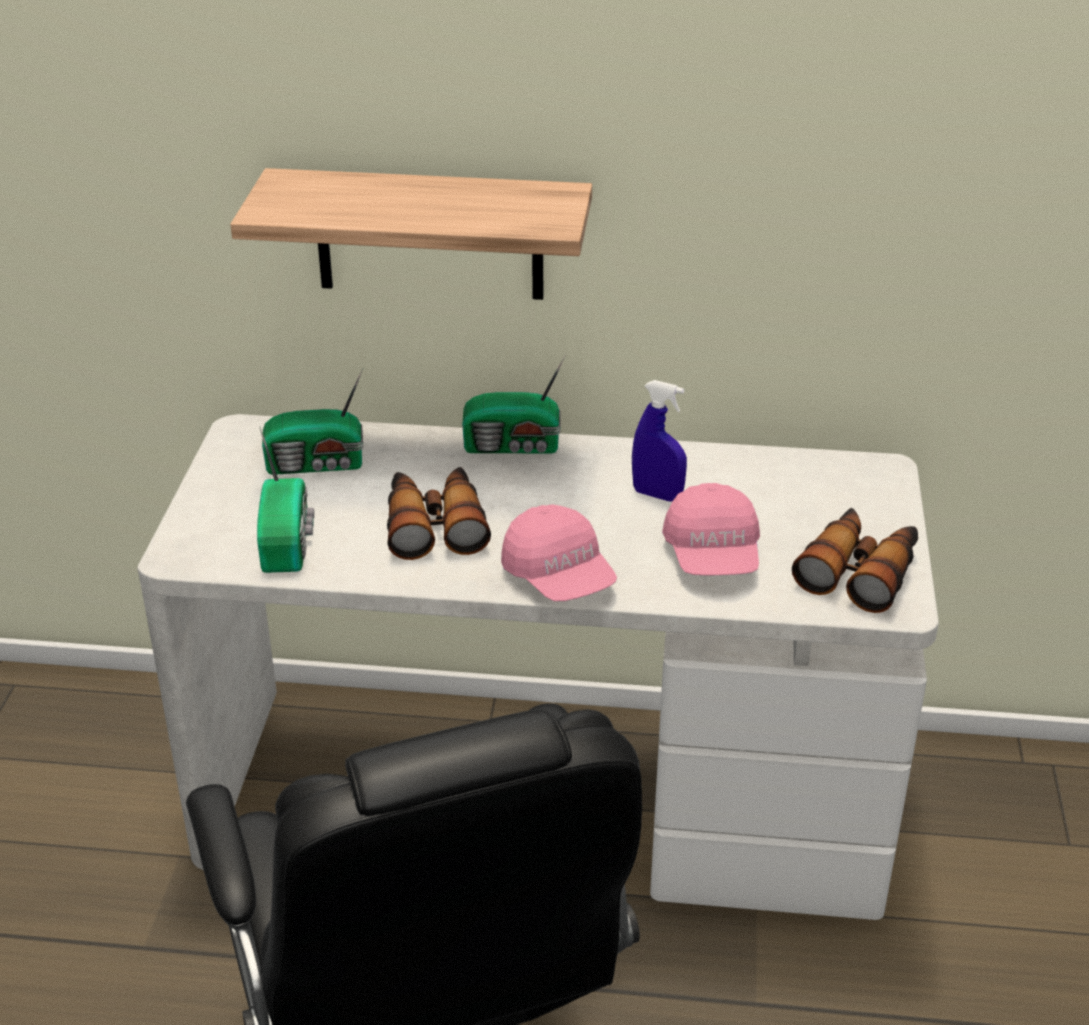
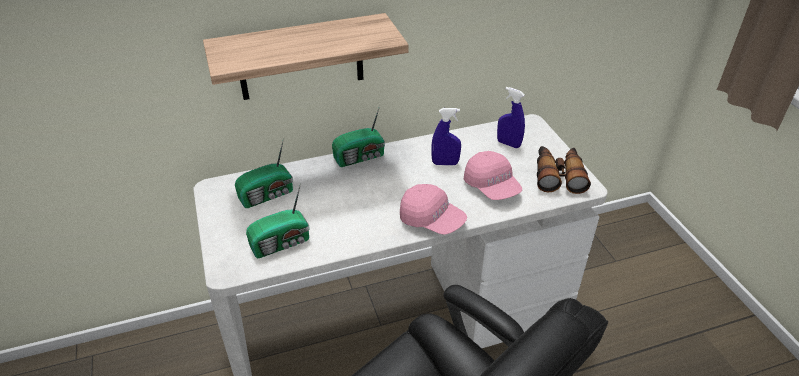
camera: 25 degrees left, 5 degrees up
radio [257,426,314,573] -> radio turned 90 degrees clockwise [246,183,310,258]
binoculars [387,467,491,560] -> none
none -> blue spray bottle [497,87,525,148]

